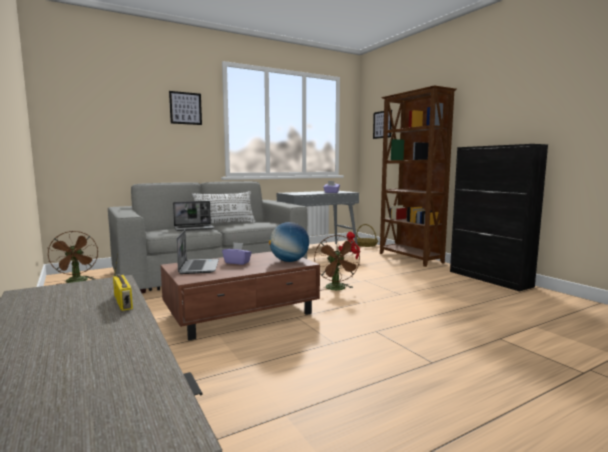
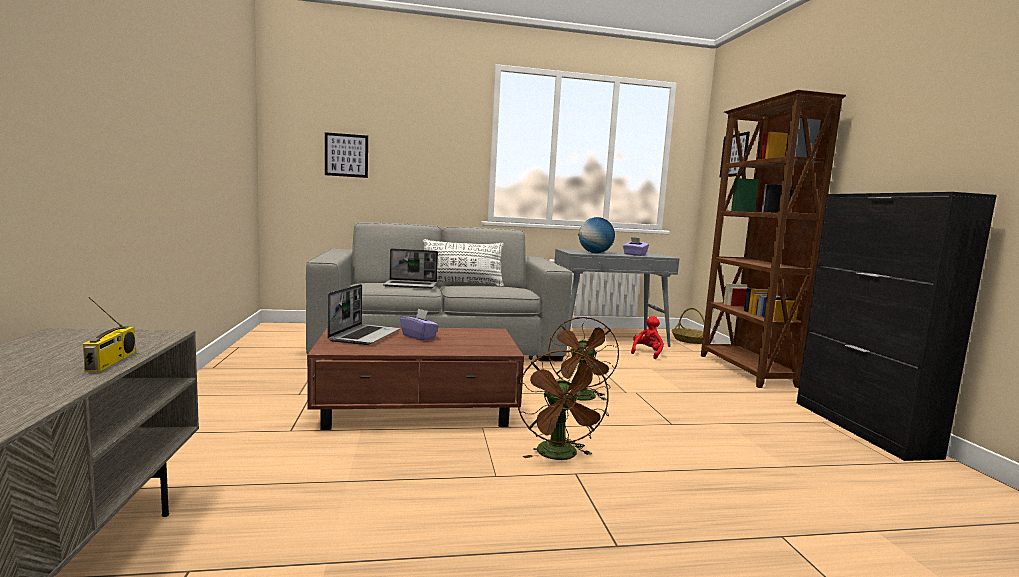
camera: 20 degrees right, 0 degrees up
brown fan [48,231,98,284] -> brown fan moved to [517,350,611,460]
picture [169,91,202,125] -> picture moved to [325,132,368,178]
globe [269,222,309,262] -> globe moved to [578,217,615,253]

